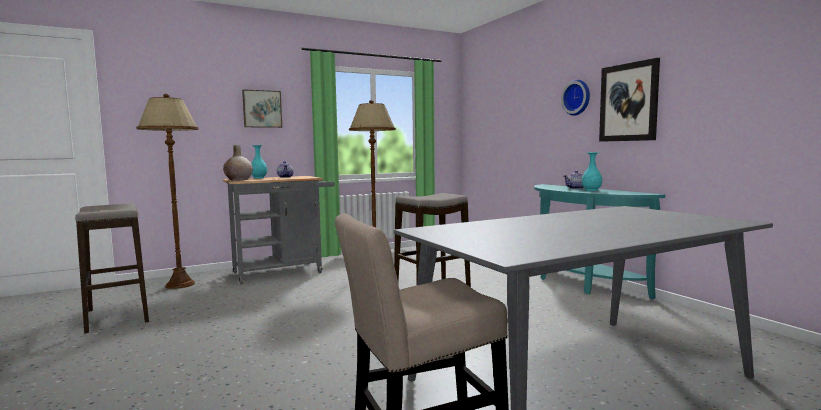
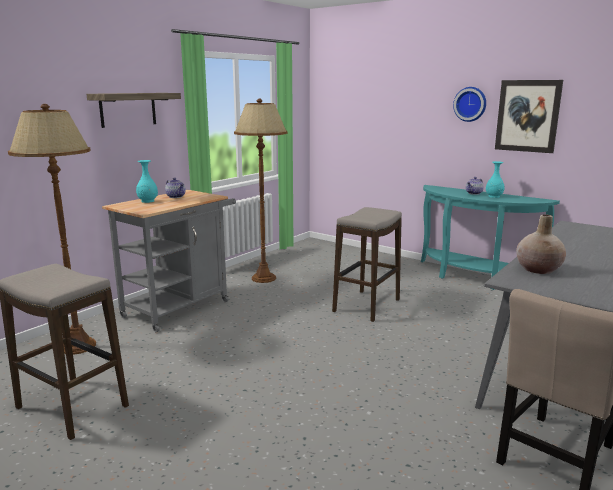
camera: 25 degrees left, 10 degrees up
beige vase [223,145,253,181] -> beige vase moved to [516,214,566,274]
picture [242,89,282,128] -> shelf [87,93,181,128]

